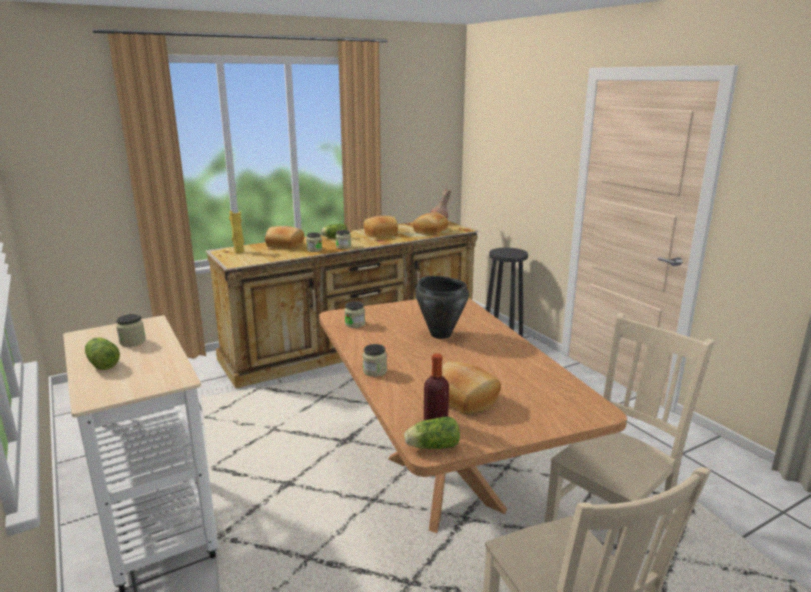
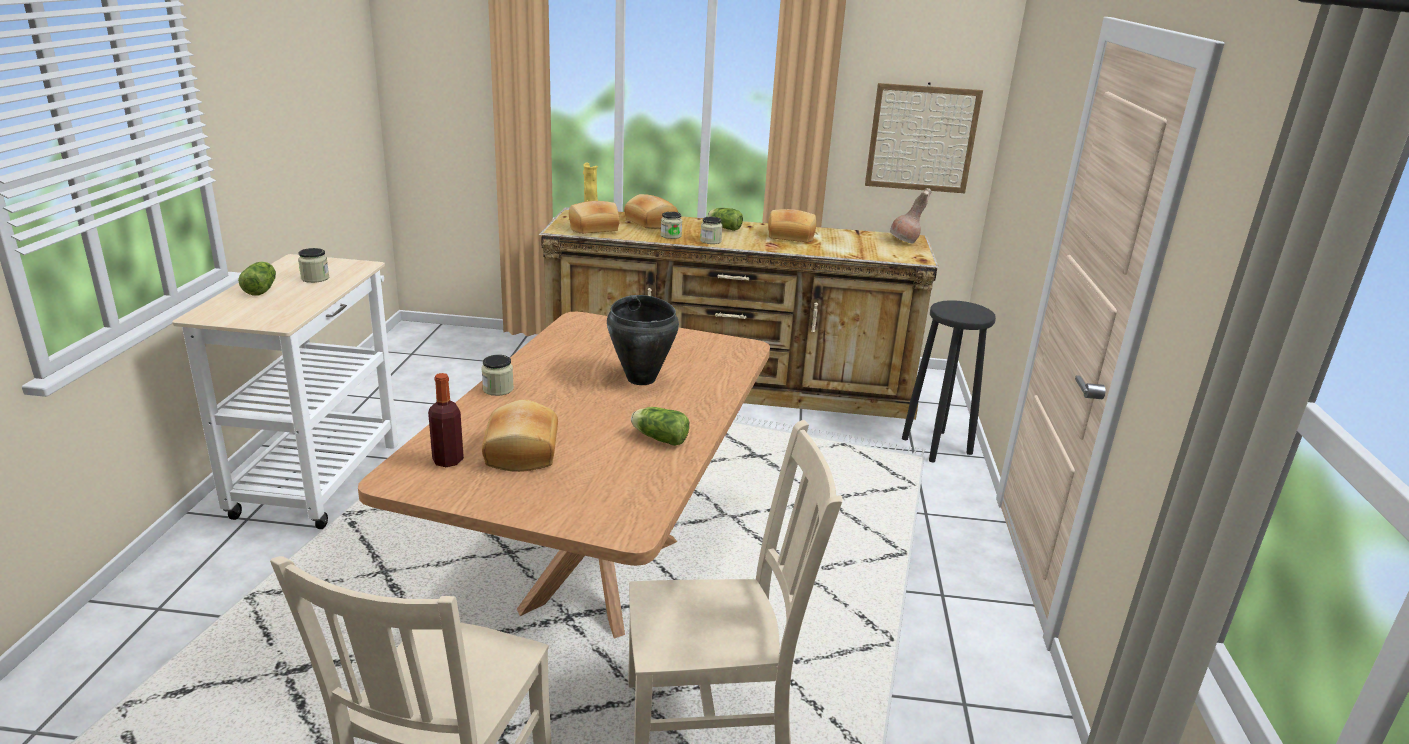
camera: 35 degrees right, 5 degrees up
jar [345,301,365,328] -> none
lettuce [404,417,460,449] -> lettuce moved to [631,407,689,446]
bread [413,213,448,235] -> bread moved to [569,201,620,234]
none -> picture [865,82,983,193]

